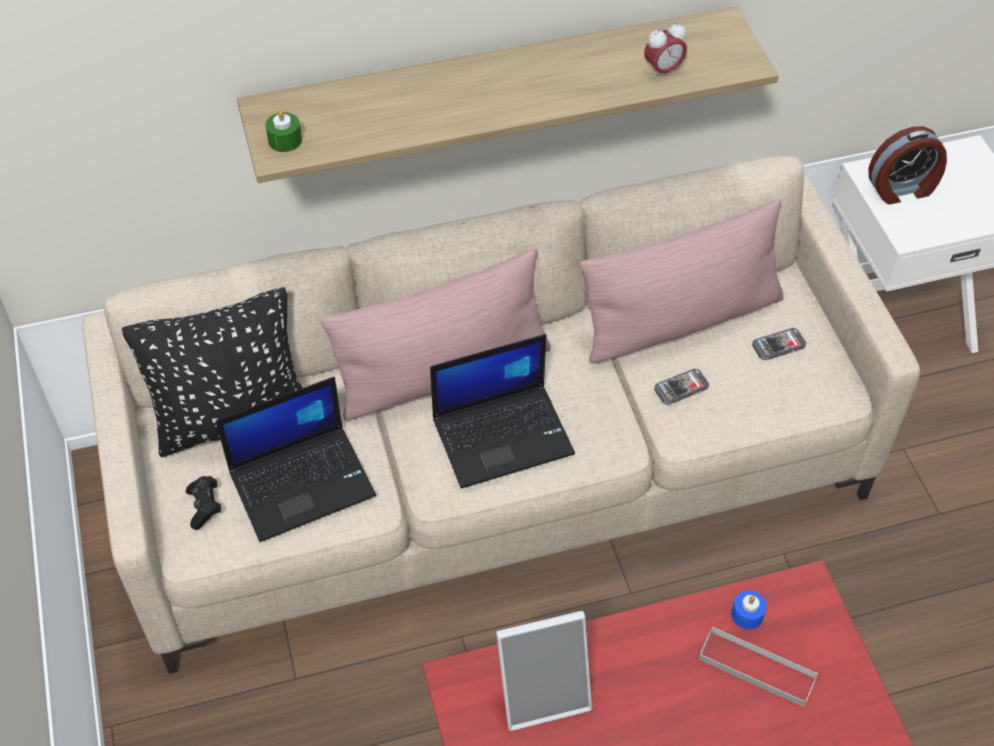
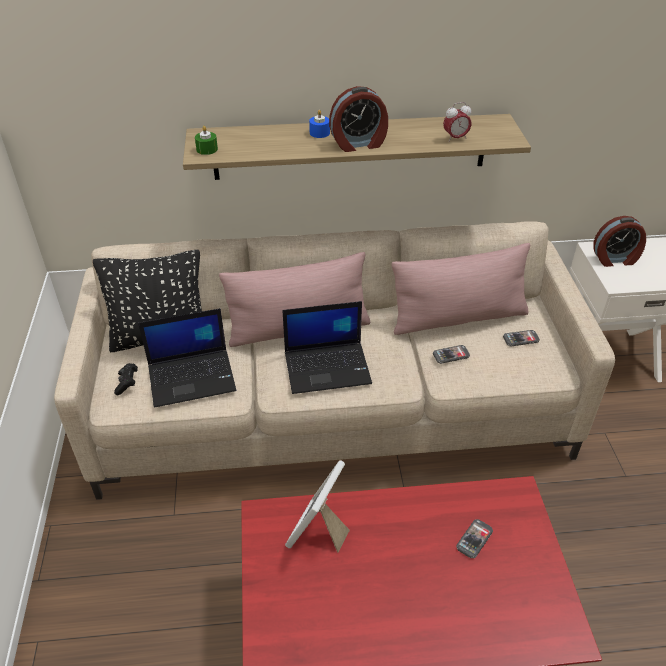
camera: 10 degrees right, 10 degrees down
picture frame [496,611,592,731] -> picture frame turned 120 degrees clockwise [285,460,350,552]
grey tray [699,626,818,707] -> phone [456,519,493,558]
blue candle [731,590,767,629] -> blue candle moved to [309,110,330,138]
none -> alarm clock [329,86,388,152]

